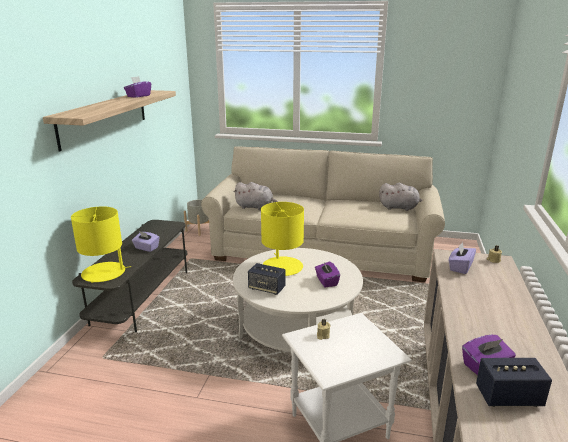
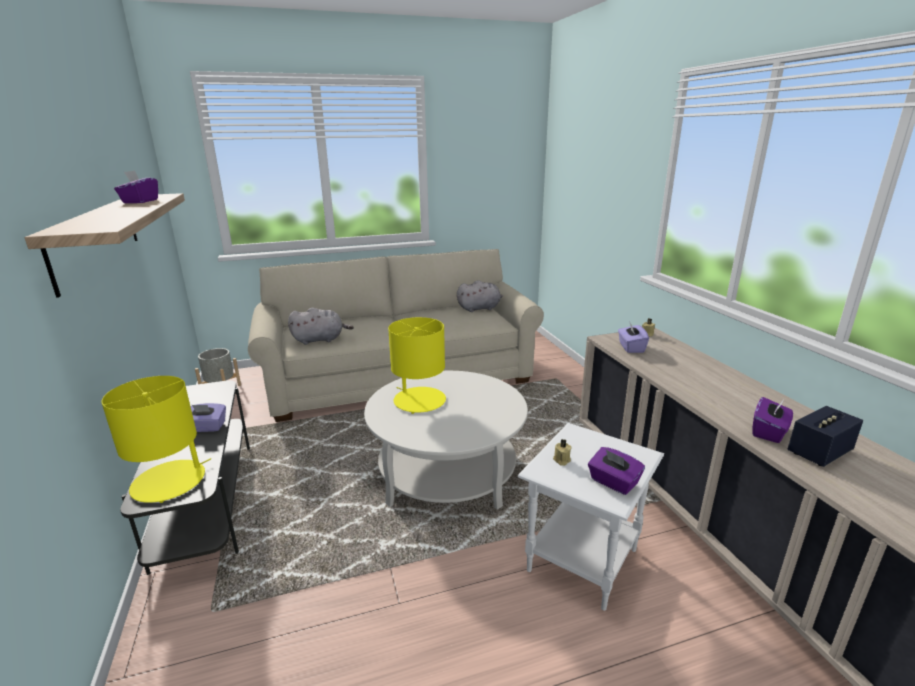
camera: 30 degrees left, 0 degrees up
speaker [248,263,285,295] -> none
purple tissue box [315,261,340,287] -> purple tissue box moved to [588,447,645,495]

